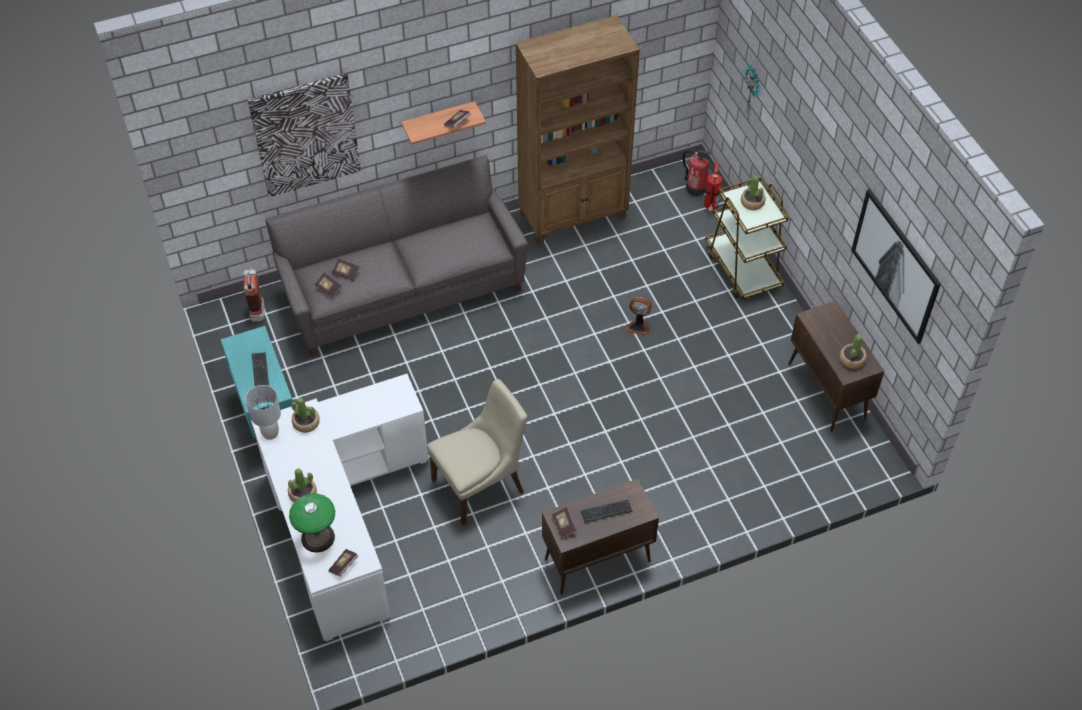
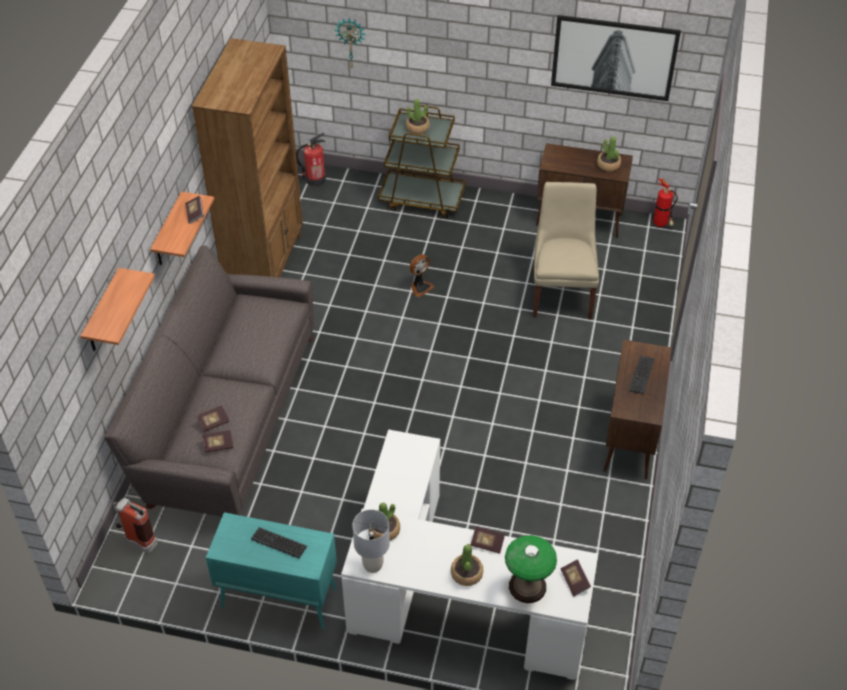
camera: 55 degrees left, 5 degrees down
picture [248,73,361,197] -> shelf [80,268,155,351]
beige chair [427,379,527,525] -> beige chair moved to [532,182,599,319]
book [552,507,577,539] -> book moved to [471,526,505,554]
fire extinguisher [704,162,722,211] -> fire extinguisher moved to [653,178,678,227]

